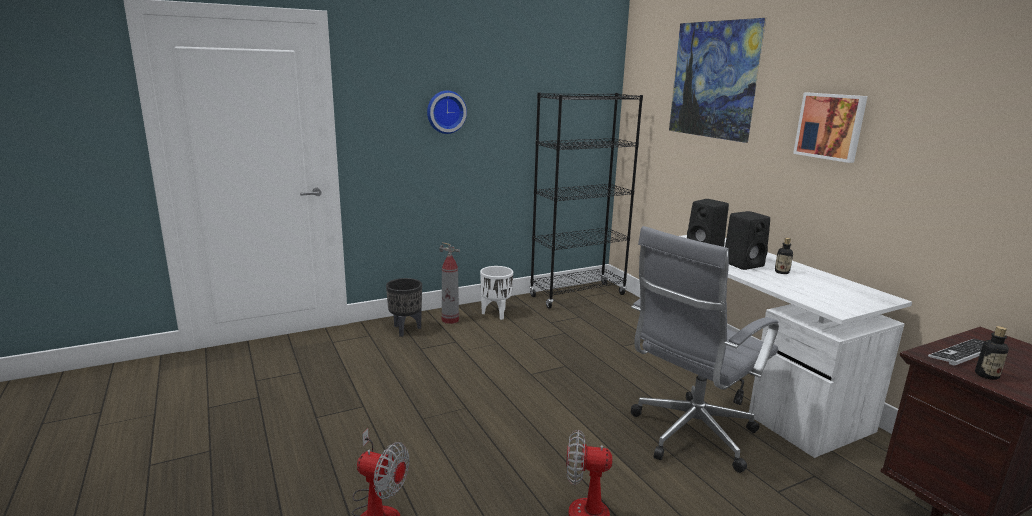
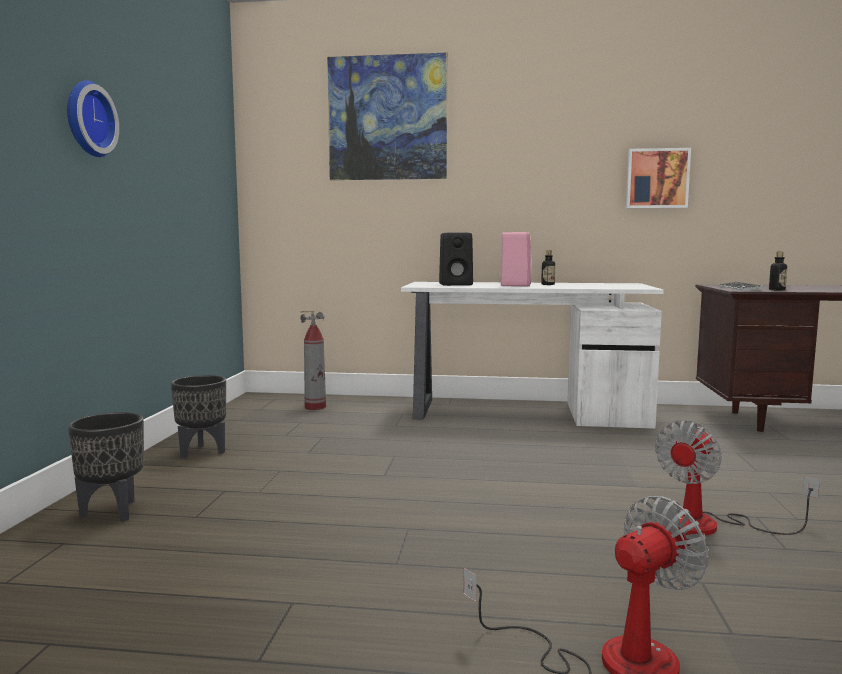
camera: 55 degrees left, 10 degrees down
fire extinguisher [439,242,460,324] -> fire extinguisher moved to [300,311,326,410]
white planter [480,266,513,320] -> black planter [171,375,226,458]
black bookcase [530,93,643,308] -> none
grey office chair [631,226,779,473] -> none
black speaker [725,211,770,270] -> pink speaker [501,232,532,286]
picture [793,93,868,163] -> picture moved to [626,148,691,208]

